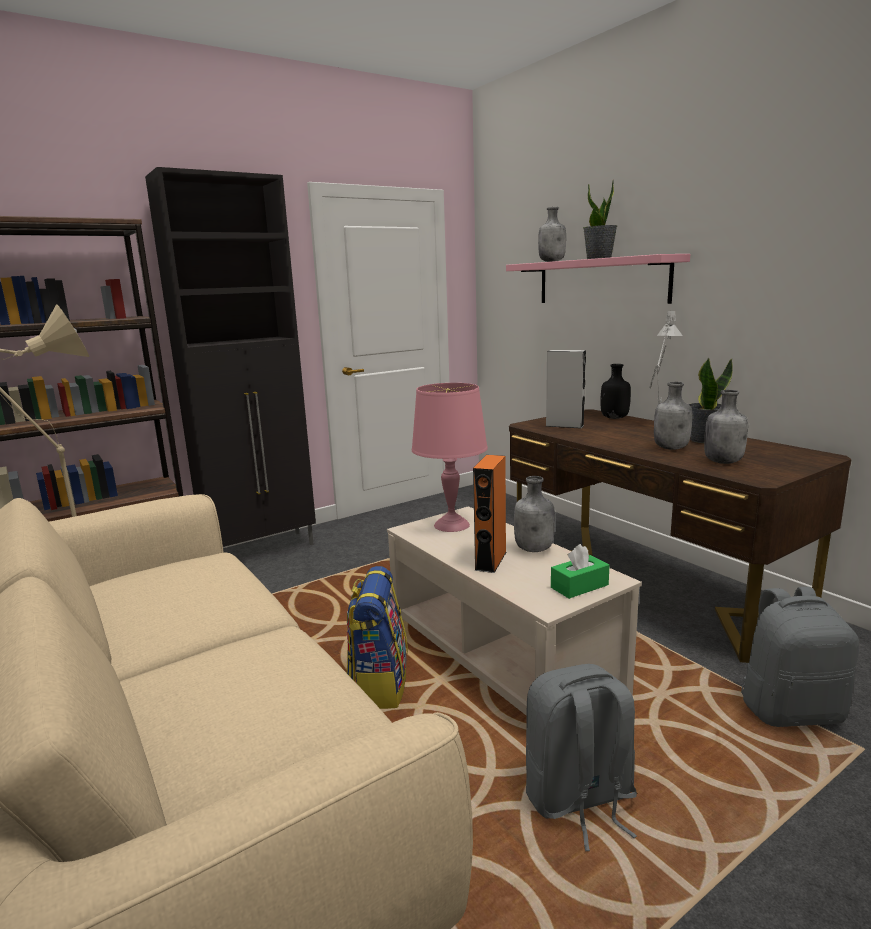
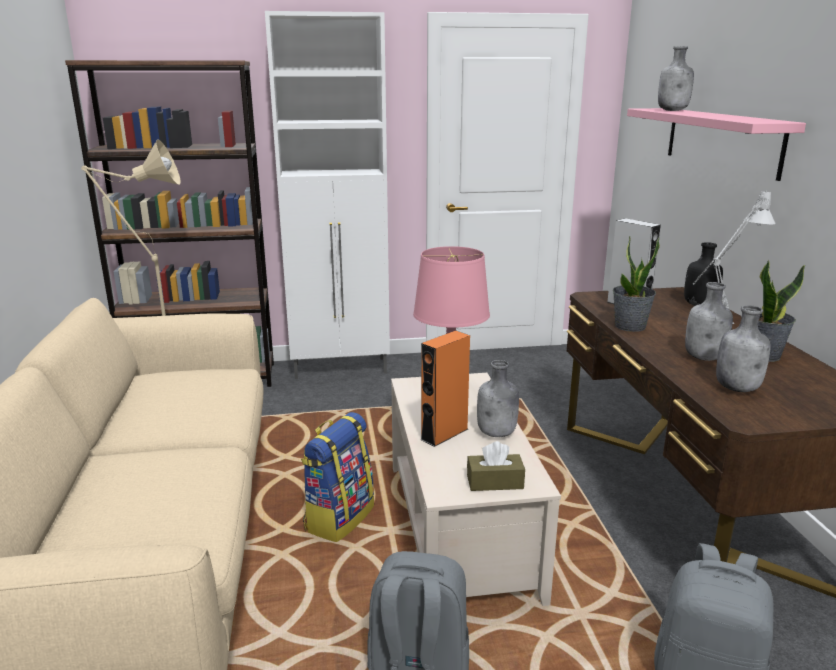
camera: 25 degrees right, 5 degrees up
black cabinet [145,167,316,547] -> white cabinet [265,11,390,379]
green tissue box [551,544,610,599] -> brown tissue box [467,441,525,491]
potted plant [583,181,617,259] -> potted plant moved to [613,236,660,332]

